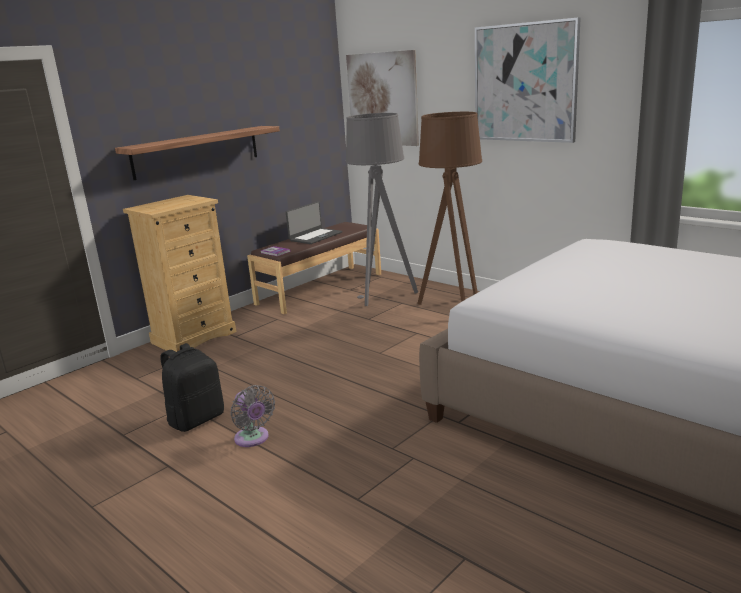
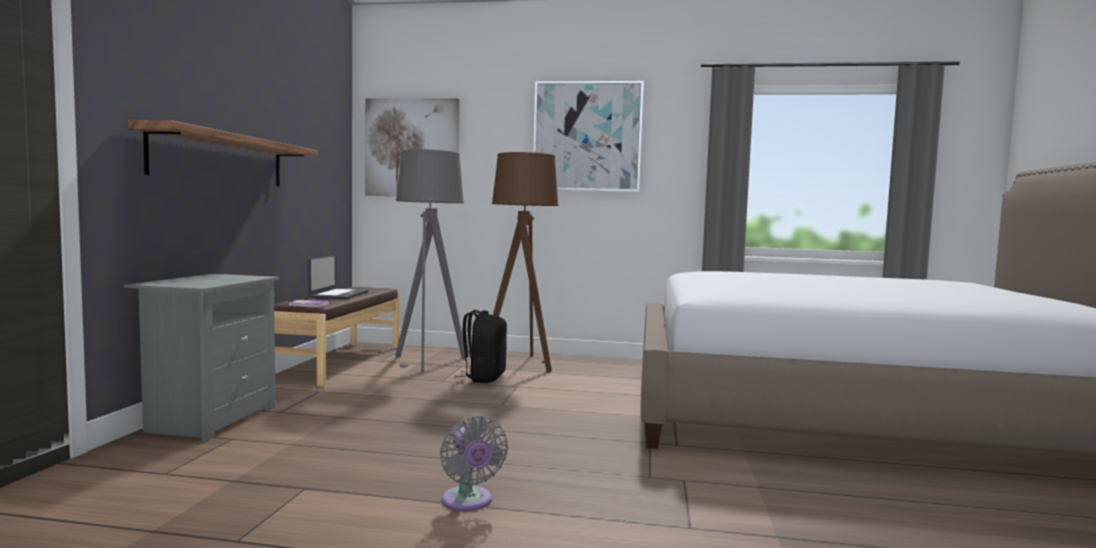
camera: 35 degrees left, 15 degrees down
beige dresser [123,195,236,352] -> grey nightstand [124,274,280,442]
black backpack [160,343,224,432] -> black backpack moved to [454,310,507,383]
grey fan [230,385,275,447] -> grey fan turned 45 degrees clockwise [440,416,508,511]

